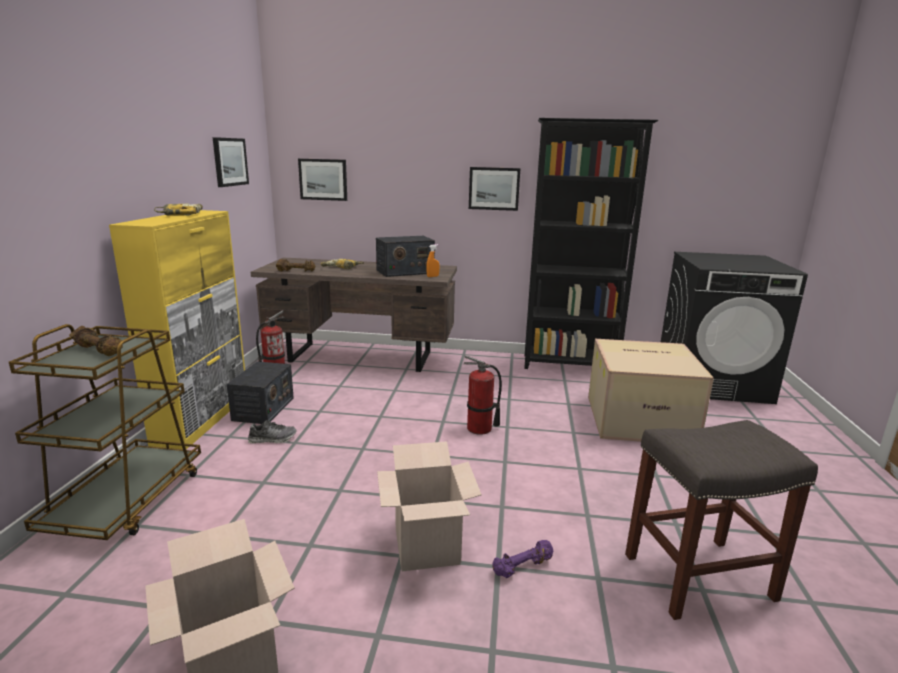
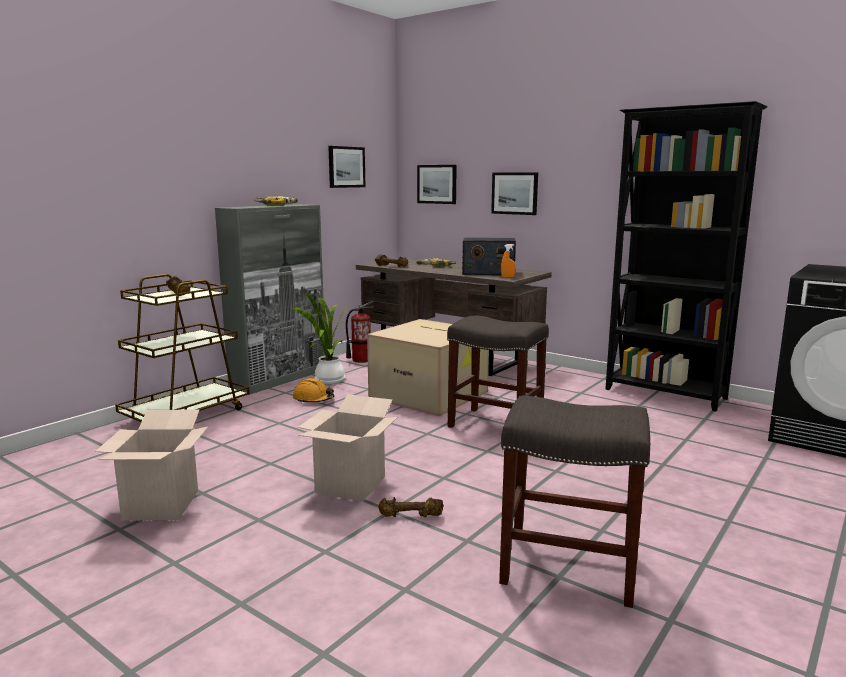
camera: 30 degrees right, 5 degrees down
yellow cabinet [109,210,245,450] -> grey cabinet [215,204,325,395]
radio [227,362,294,424] -> potted plant [293,294,348,384]
shoe [248,421,296,444] -> orange hard hat [293,378,334,403]
fire extinguisher [463,355,502,435] -> grey stool [447,316,549,428]
picture [469,167,521,211] -> picture moved to [491,172,538,215]
purple dumbbell [492,540,554,578] -> brown dumbbell [378,497,444,517]
cardboard box [588,339,714,442] -> cardboard box moved to [367,319,489,416]

